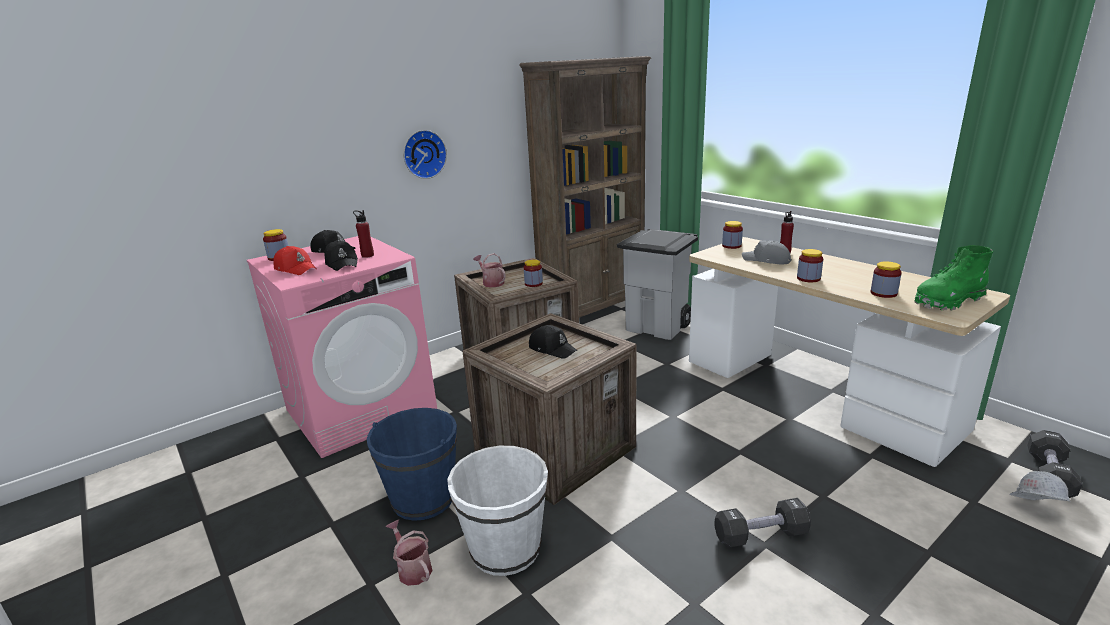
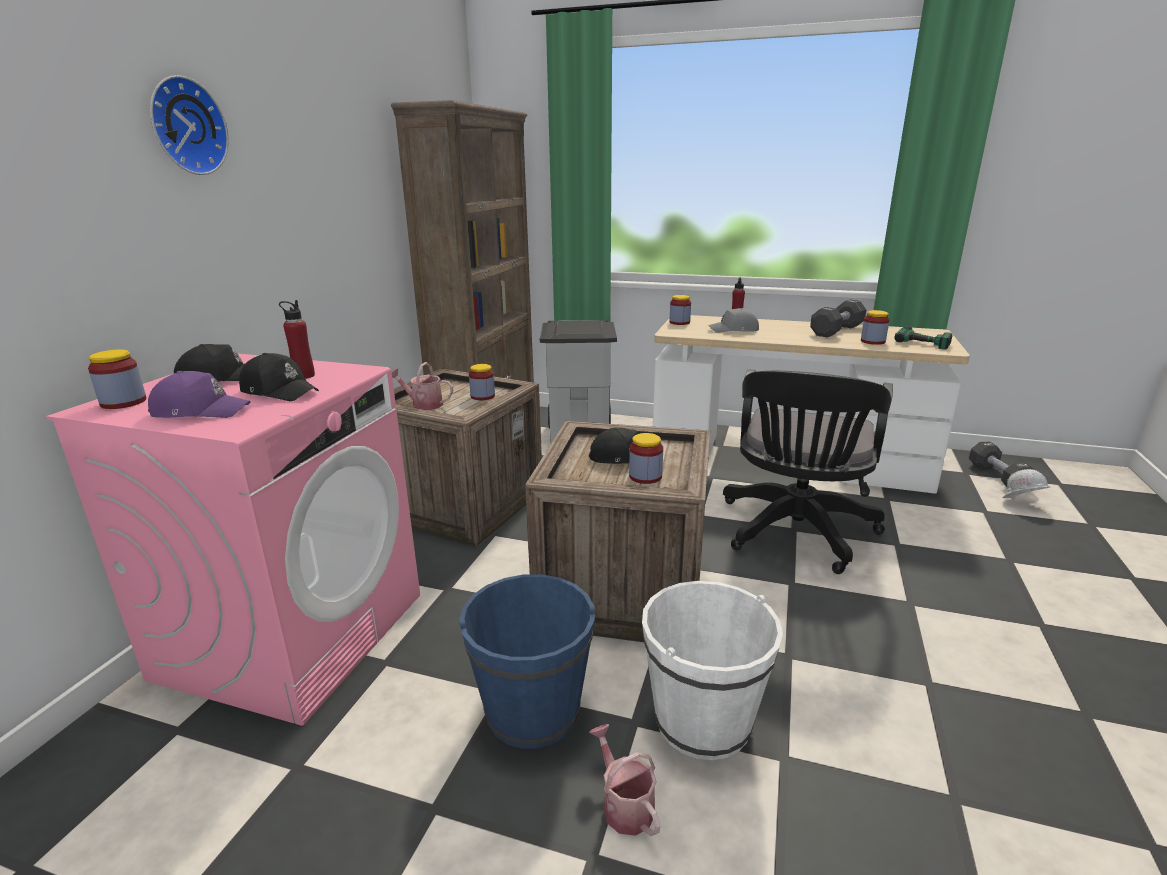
camera: 35 degrees left, 0 degrees up
red cap [273,246,316,275] -> purple cap [148,371,251,418]
watering can [386,519,432,586] -> watering can turned 45 degrees clockwise [589,724,660,836]
wall clock [403,130,447,179] -> wall clock moved to [150,75,229,175]
black dumbbell [714,498,811,547] -> black dumbbell moved to [810,299,867,337]
jar [797,249,823,282] -> jar moved to [629,433,663,484]
green boot [915,245,993,310] -> power drill [894,326,952,350]
none -> black office chair [723,369,893,574]

